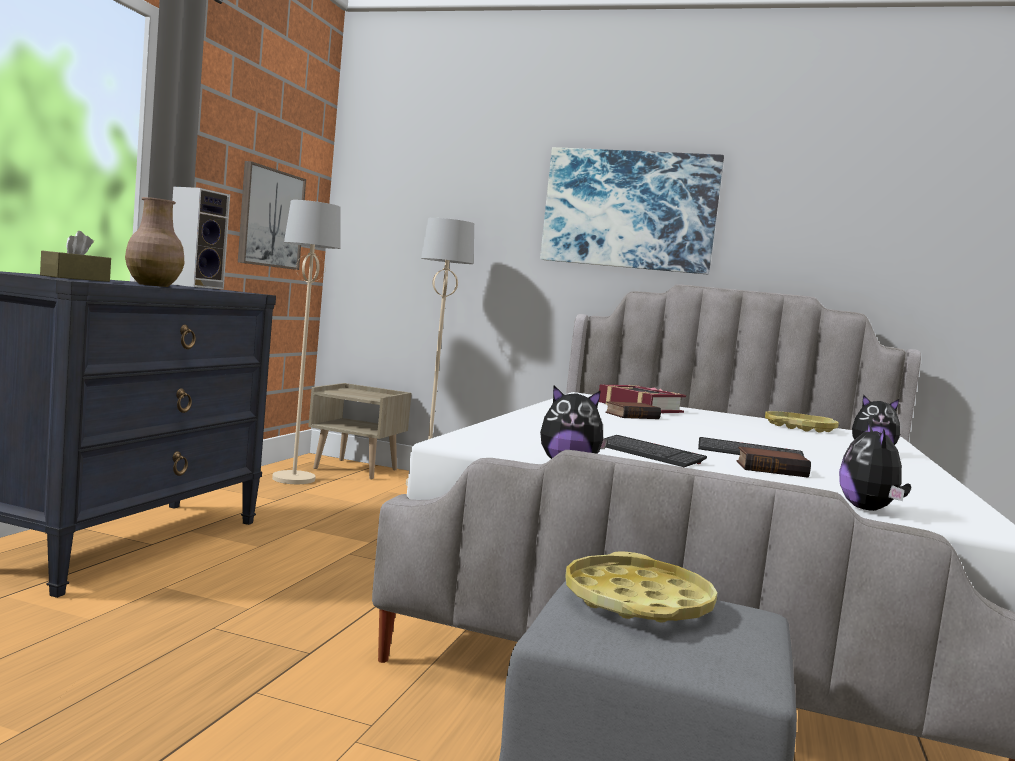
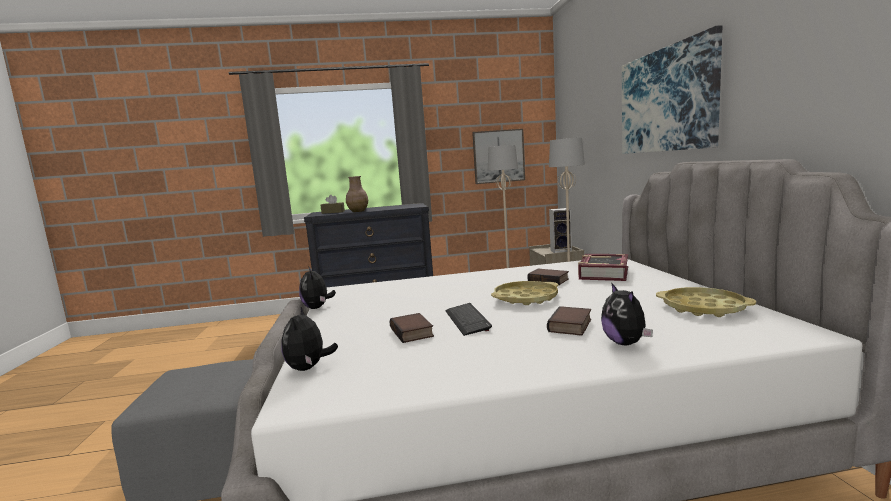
camera: 65 degrees right, 5 degrees up
speaker [172,187,230,289] -> speaker moved to [549,208,572,253]
yellow tray [565,551,717,623] -> yellow tray moved to [491,281,558,305]
keyboard [604,435,707,467] -> none
plush toy [839,421,911,511] -> plush toy turned 75 degrees counterclockwise [282,307,338,371]
none -> book [547,306,591,336]

